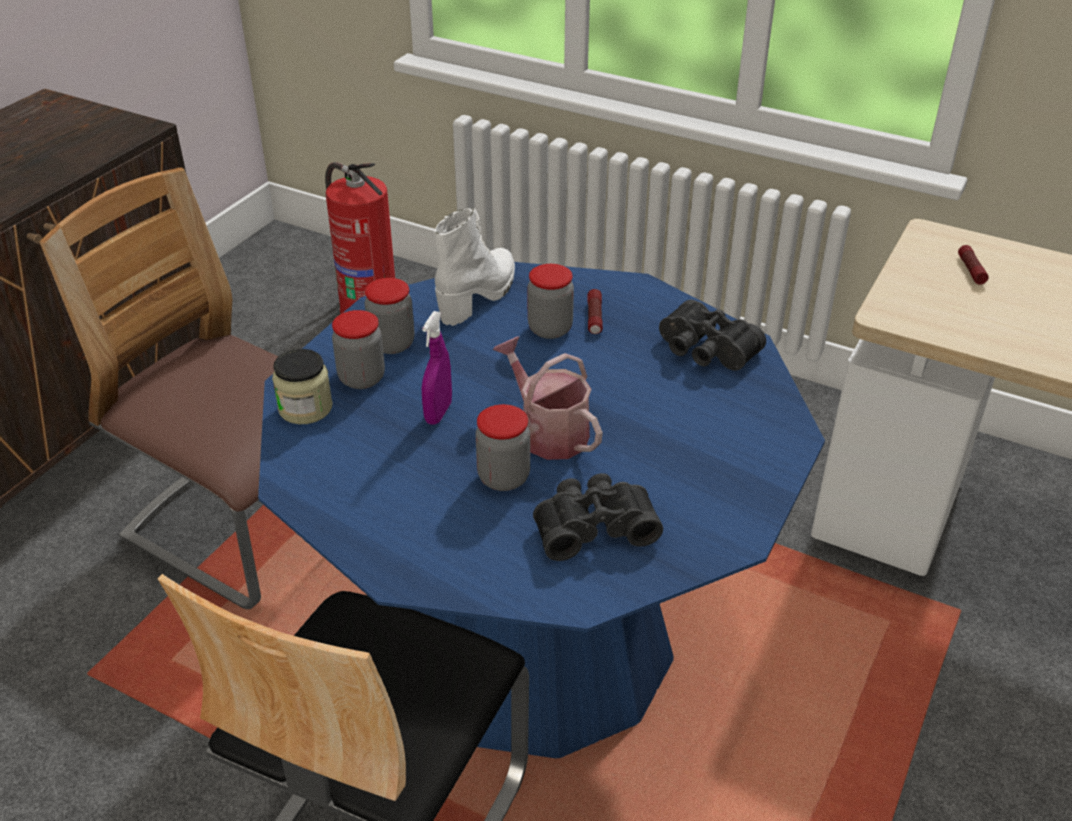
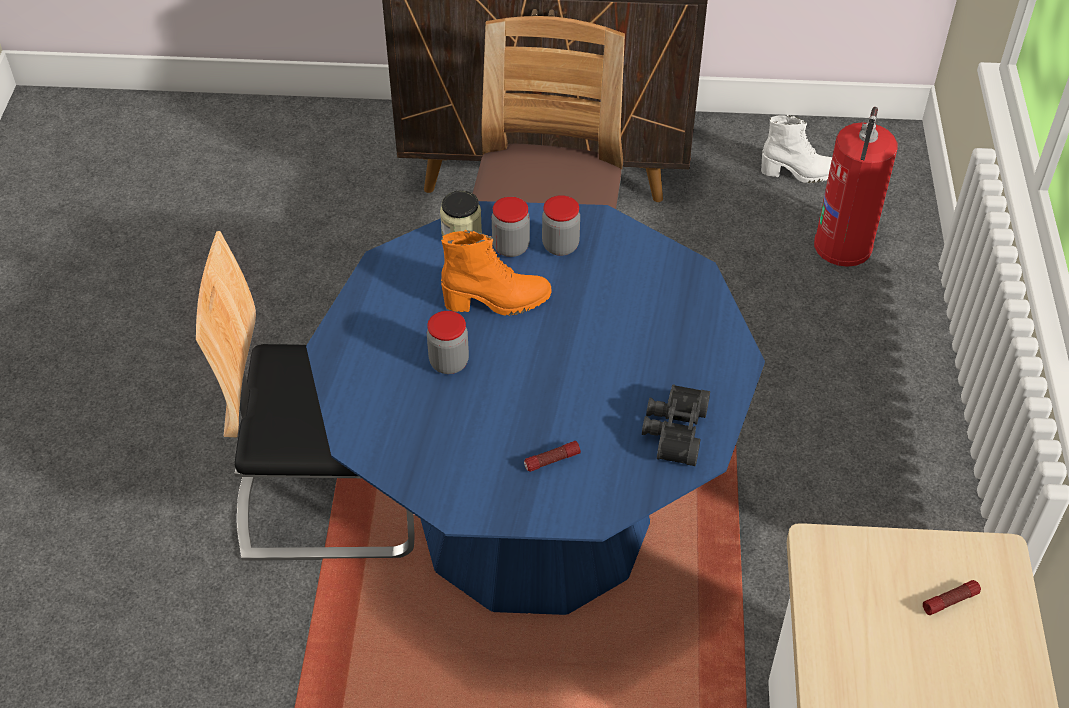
camera: 65 degrees right, 10 degrees up
purple spray bottle [422,311,452,425] -> orange boot [441,229,552,316]
white boot [435,208,515,326] -> white boot moved to [761,115,832,183]
watering can [493,336,603,460] -> none
jar [528,264,574,339] -> none
black binoculars [533,473,663,561] -> none
flashlight [588,289,603,334] -> flashlight moved to [524,441,581,472]

